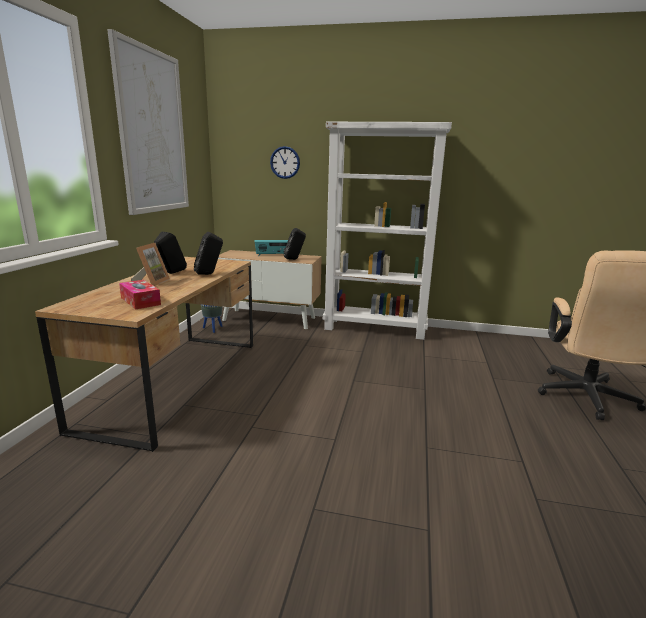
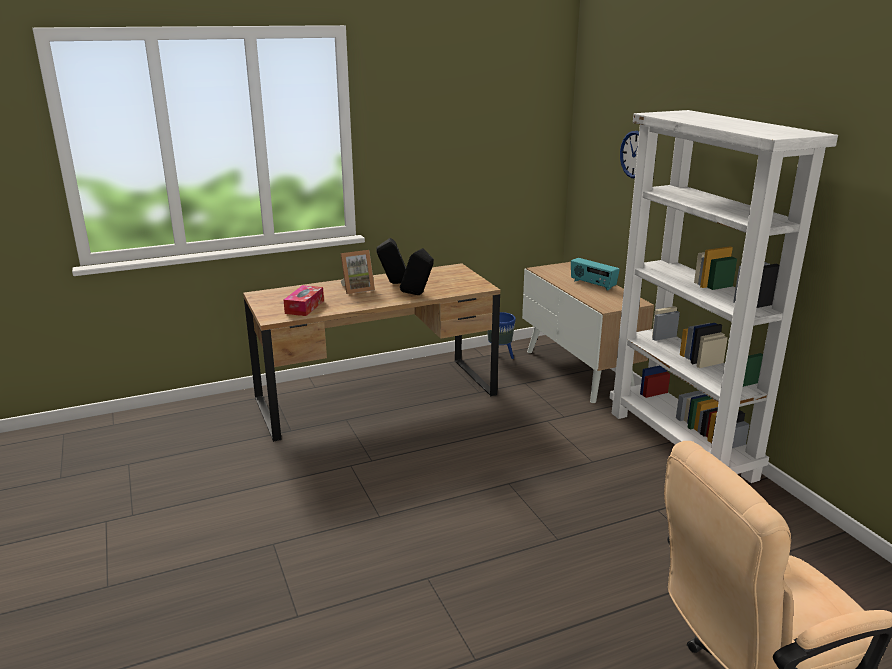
camera: 55 degrees right, 5 degrees up
picture [107,29,189,215] -> none
black speaker [284,228,306,260] -> none

